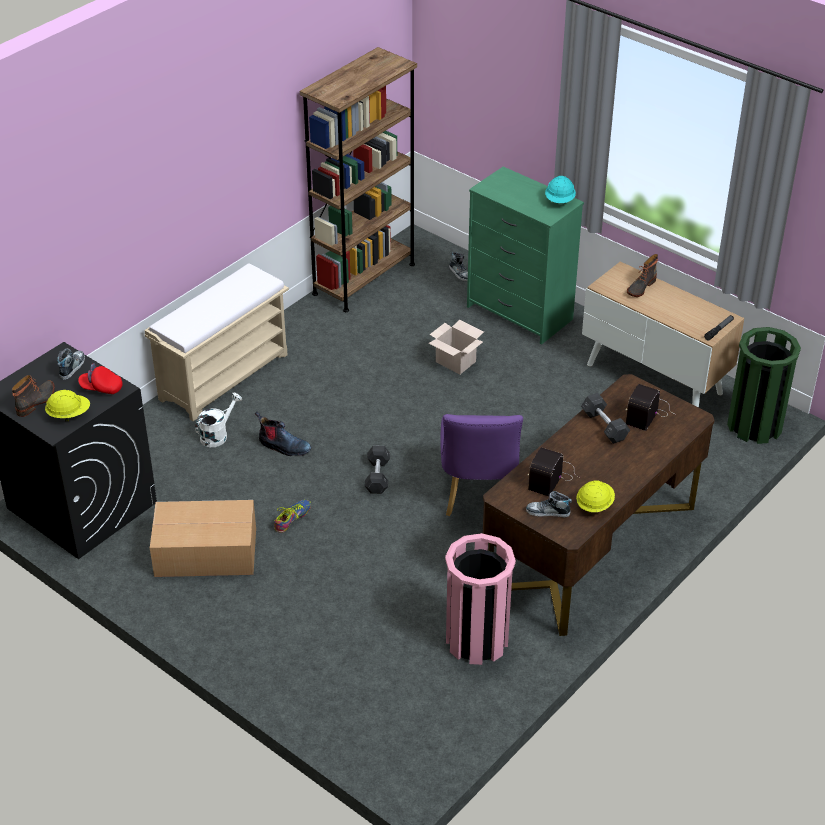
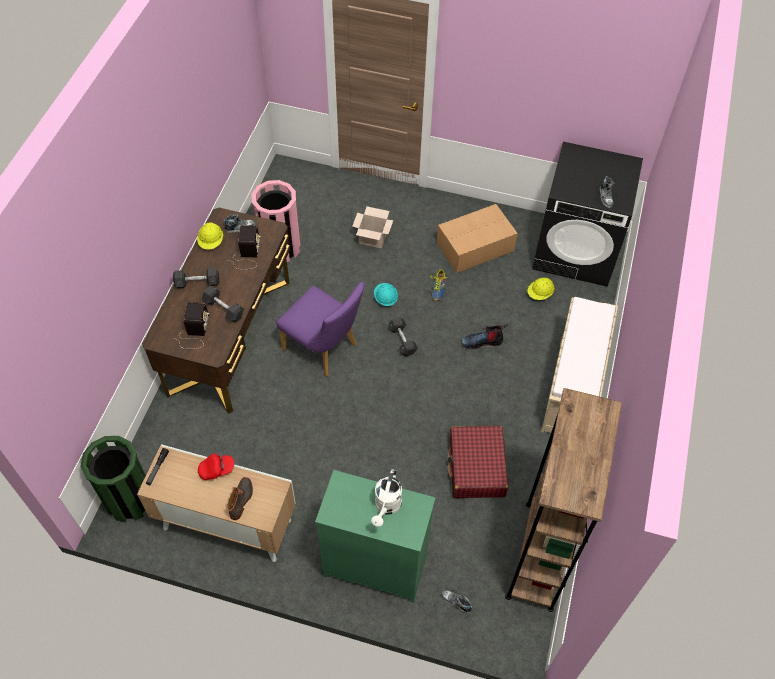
camera: 155 degrees right, 15 degrees up
boot [12,375,55,417] -> none
yellow hard hat [45,390,90,422] -> yellow hard hat moved to [527,278,554,300]
red cap [78,363,123,394] -> red cap moved to [198,453,234,481]
white watering can [195,393,242,447] -> white watering can moved to [371,469,402,527]
cardboard box [429,320,484,374] -> cardboard box moved to [352,206,393,248]
purple chair [441,414,523,516] -> purple chair turned 150 degrees clockwise [276,282,365,376]
turquoise hard hat [545,176,576,203] -> turquoise hard hat moved to [374,283,398,306]
none -> grey dumbbell [173,268,219,288]
none -> red suitcase [448,426,508,498]

